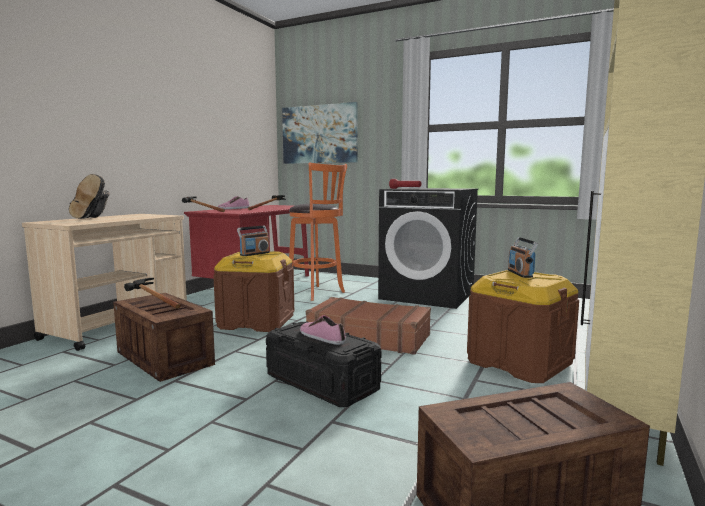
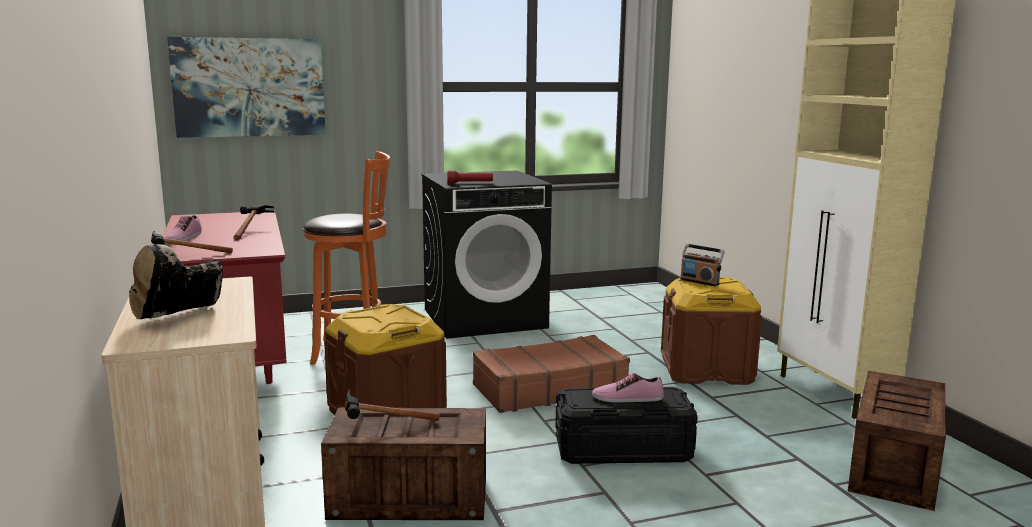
camera: 45 degrees left, 5 degrees up
black boot [69,174,110,219] -> black boot turned 90 degrees clockwise [129,244,223,319]
radio [237,226,270,256] -> none

